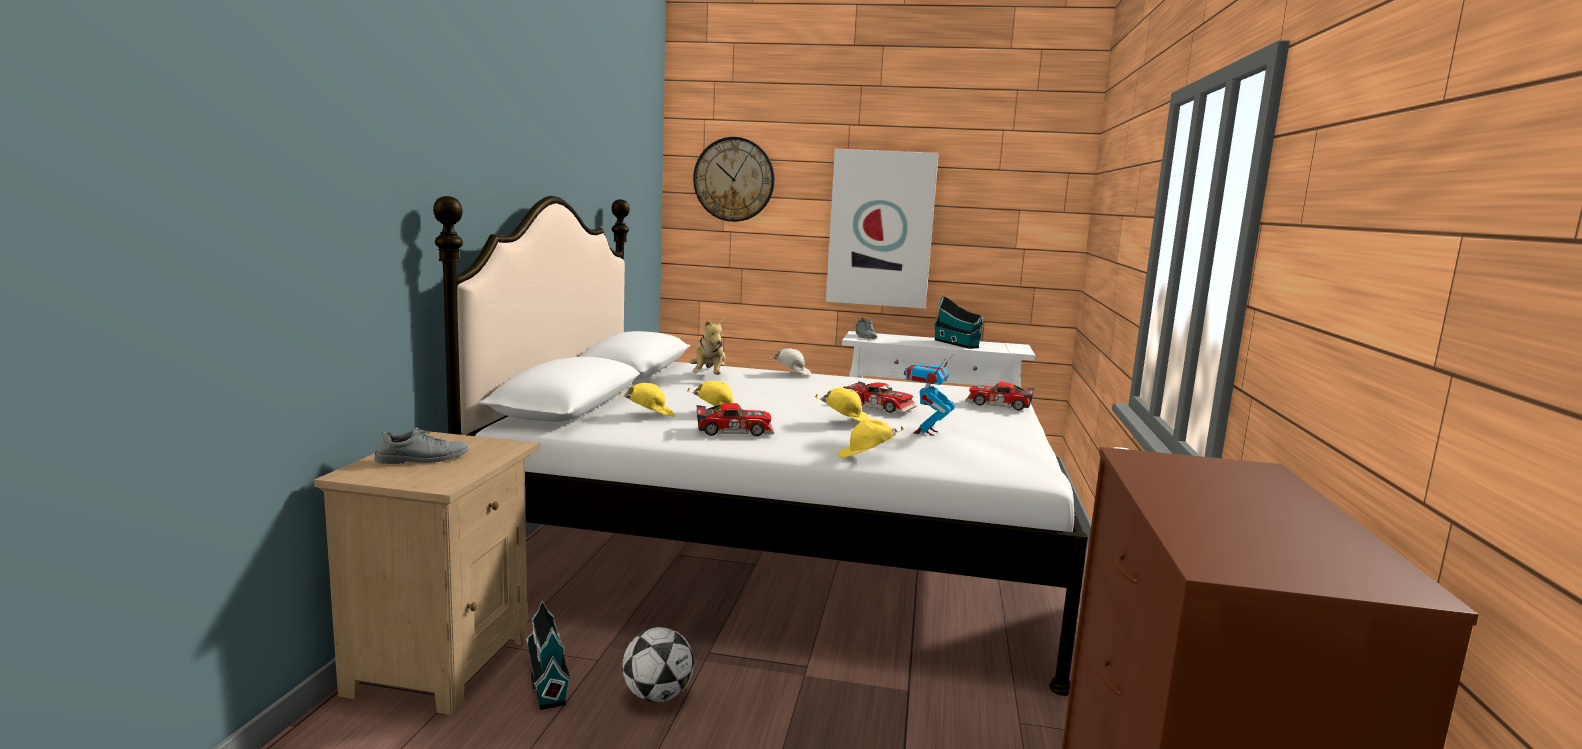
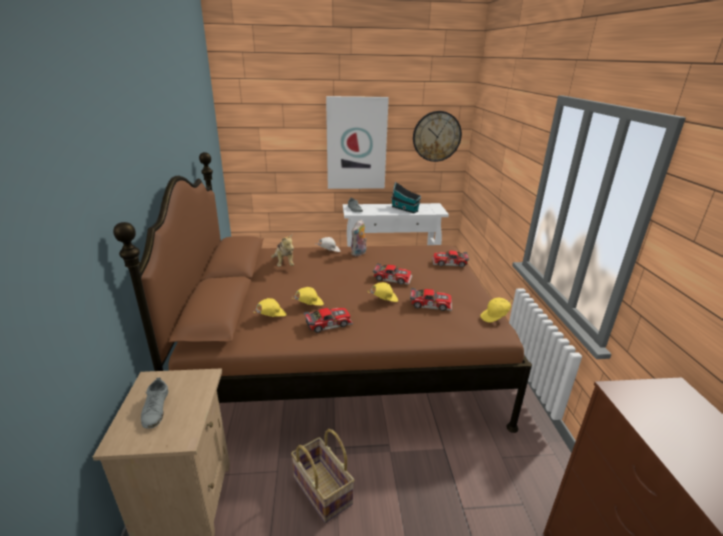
camera: 15 degrees left, 15 degrees up
grey shoe [374,427,469,464] -> grey shoe turned 120 degrees clockwise [141,377,168,429]
white bed [433,196,1088,696] -> brown bed [113,152,532,433]
toy house [526,600,571,710] -> none
football [622,627,694,702] -> basket [291,429,354,523]
wall clock [693,137,775,222] -> wall clock moved to [413,111,462,162]
yellow cap [838,419,904,458] -> yellow cap moved to [480,298,512,323]
toy robot [904,354,955,436] -> toy car [410,288,452,311]
none -> plush toy [351,220,367,256]

